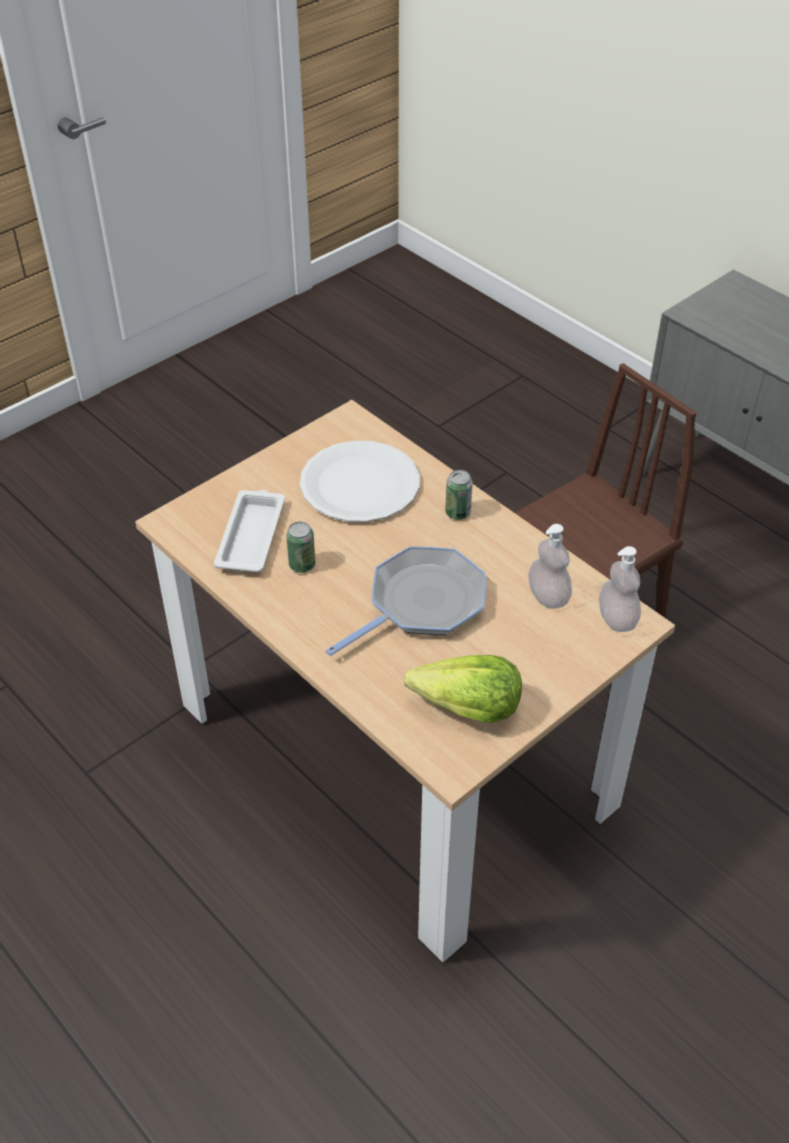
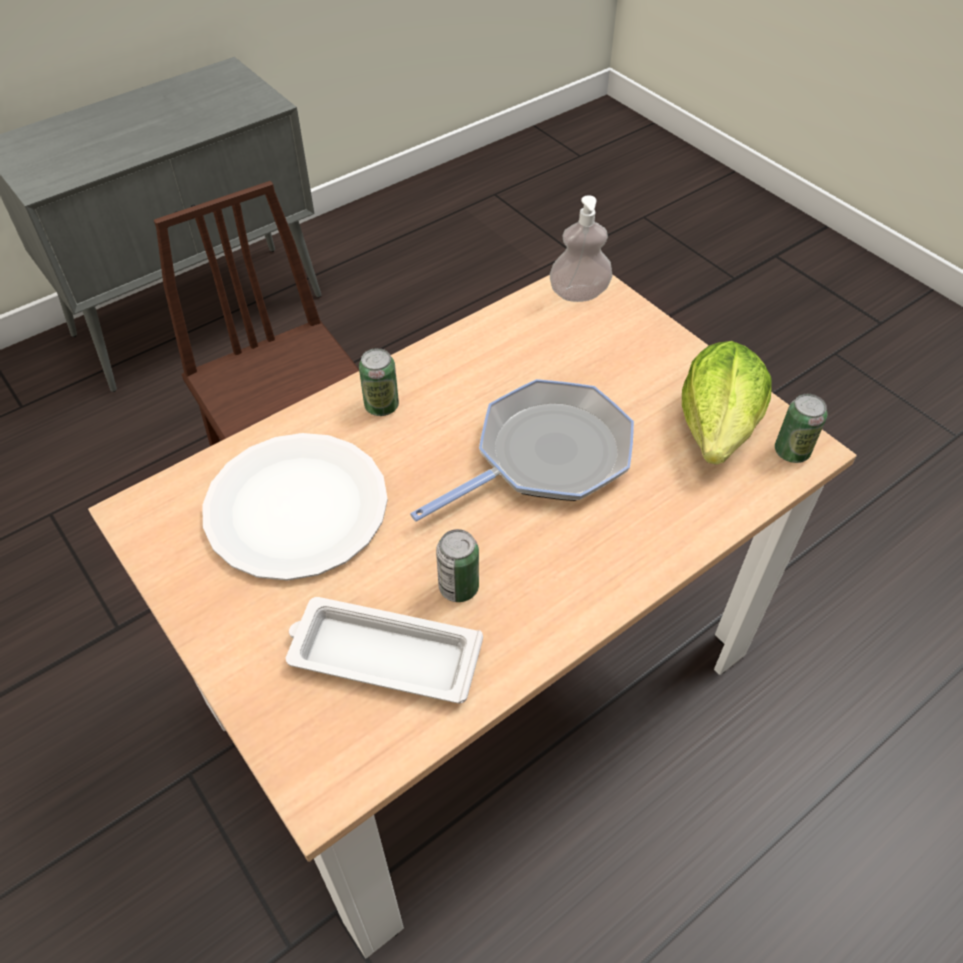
camera: 85 degrees left, 5 degrees up
frying pan [326,546,486,656] -> frying pan turned 90 degrees clockwise [410,379,634,522]
soap dispenser [528,524,572,609] -> none
none -> can [775,394,828,463]

